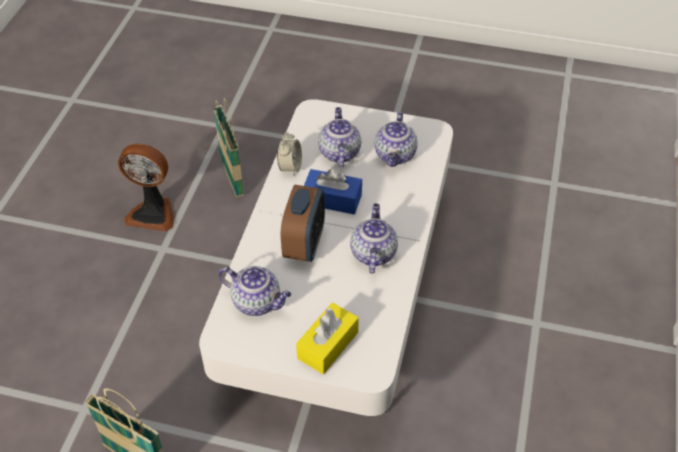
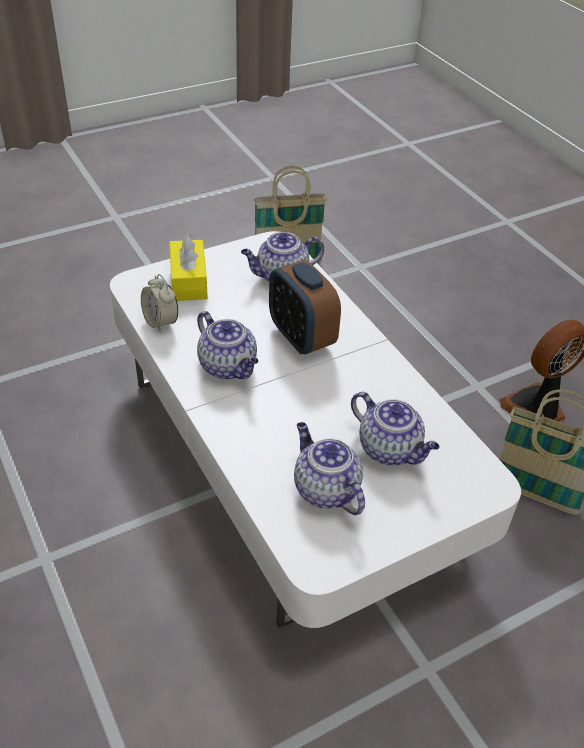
camera: 135 degrees right, 5 degrees down
alarm clock [277,132,302,175] -> alarm clock moved to [141,274,178,333]
blue tissue box [304,169,362,215] -> none

